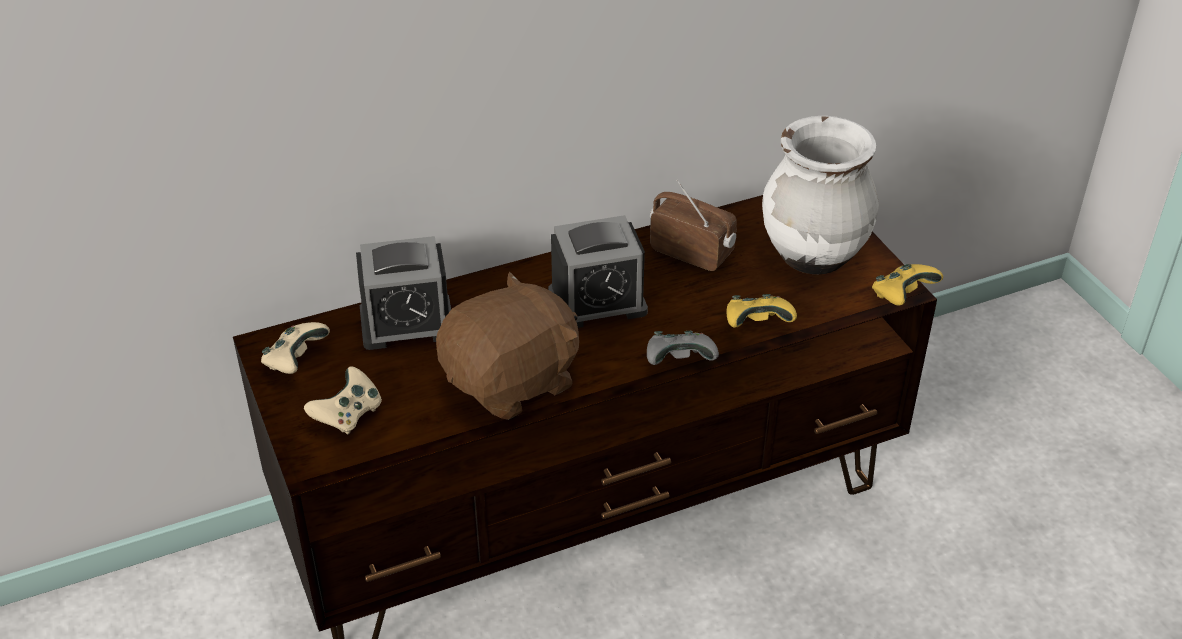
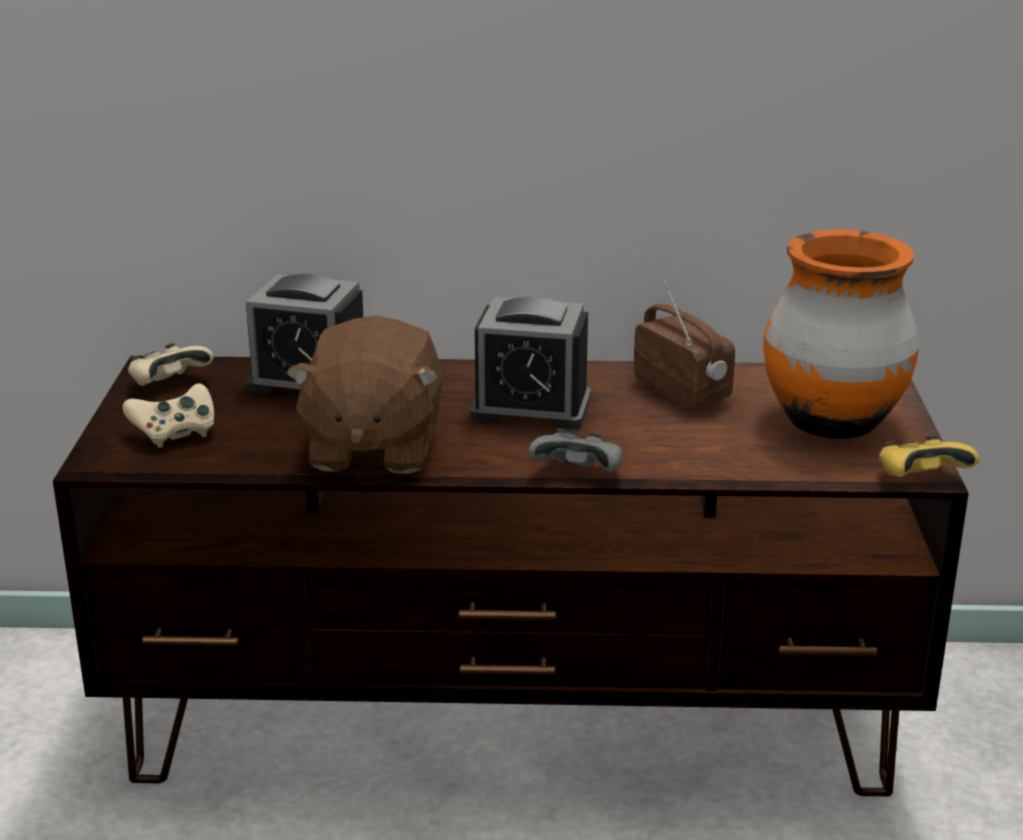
camera: 25 degrees right, 15 degrees down
brown plush toy [436,272,579,420] -> brown plush toy turned 105 degrees clockwise [286,315,442,474]
yellow game controller [727,294,797,328] -> none
white vase [762,116,879,274] -> orange vase [763,229,919,439]

